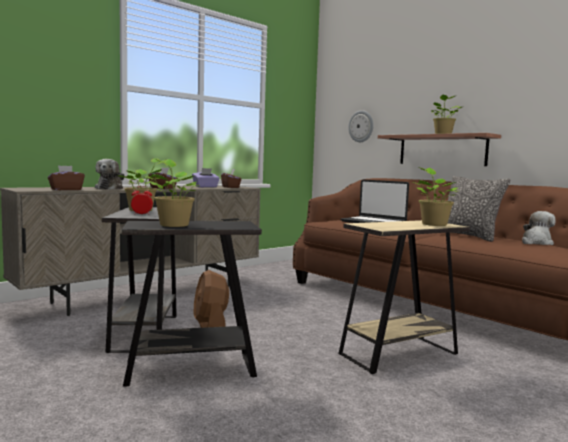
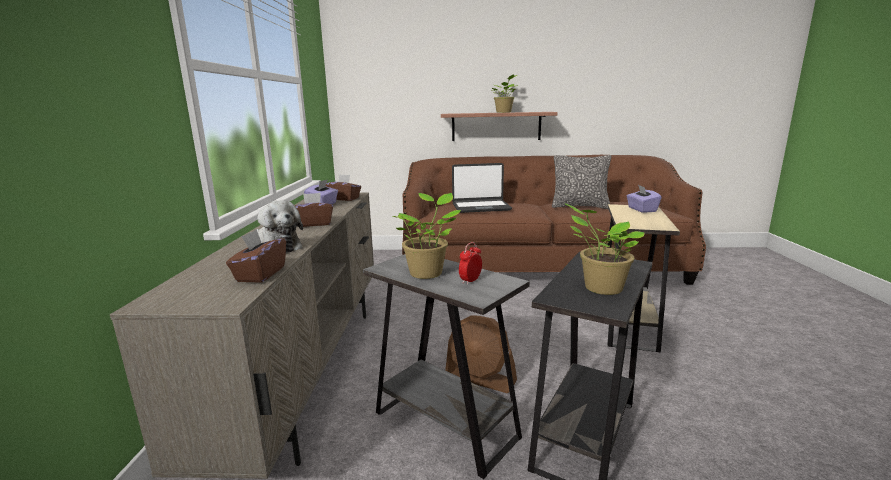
camera: 45 degrees left, 10 degrees up
wall clock [348,110,373,142] -> none
potted plant [413,167,457,226] -> purple tissue box [627,185,662,213]
plush toy [522,211,556,245] -> none

